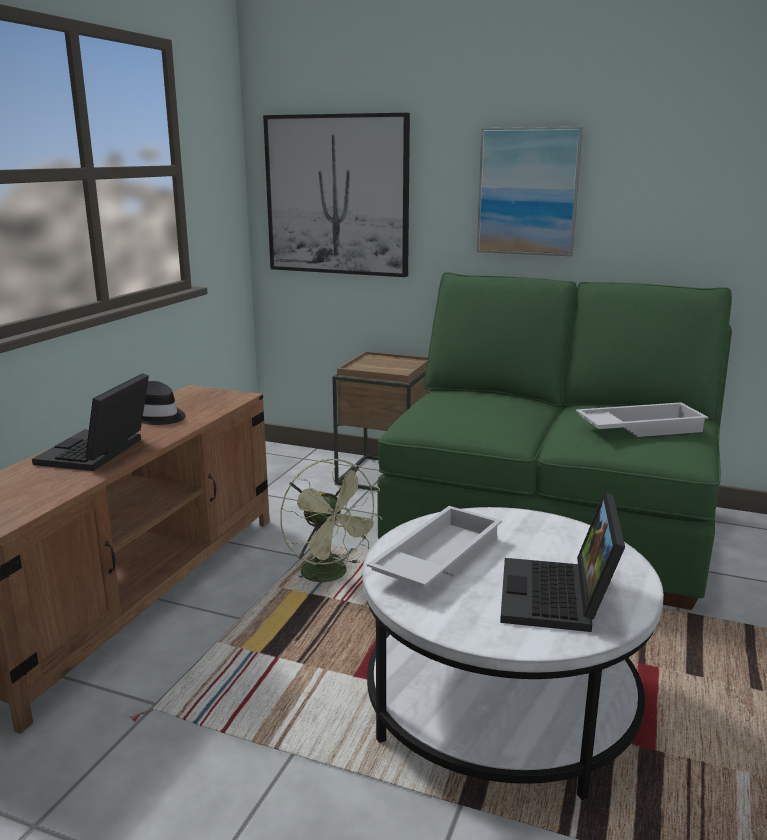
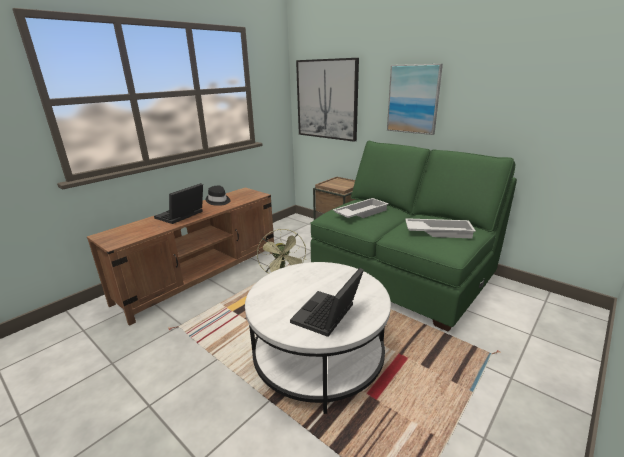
camera: 20 degrees right, 5 degrees up
white tray [367,506,502,588] -> white tray moved to [333,198,389,218]

